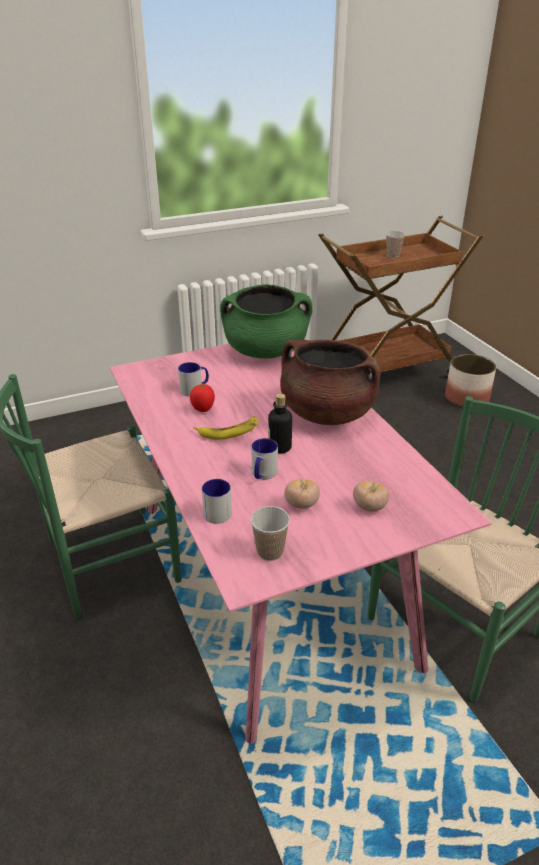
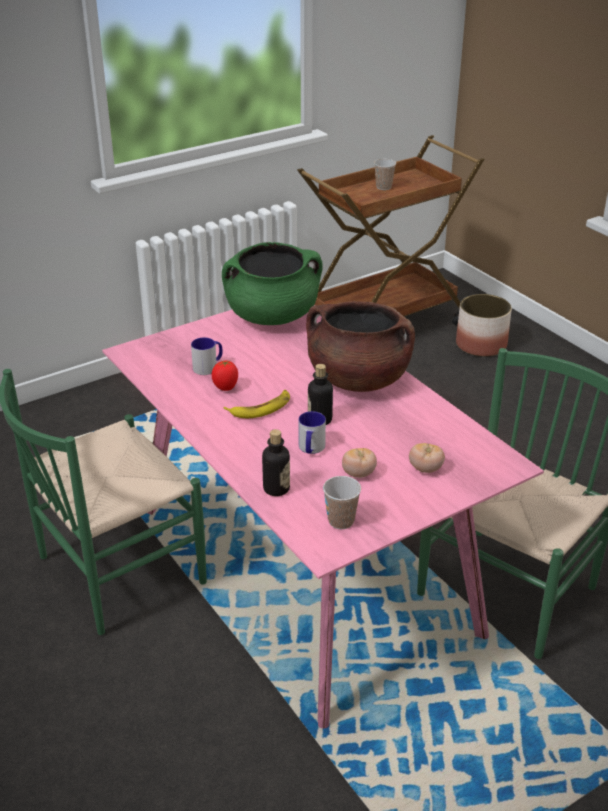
camera: 10 degrees left, 0 degrees up
mug [202,479,232,524] -> bottle [262,429,290,496]

